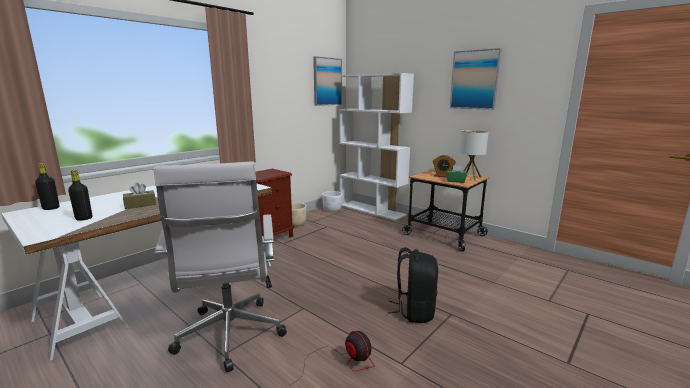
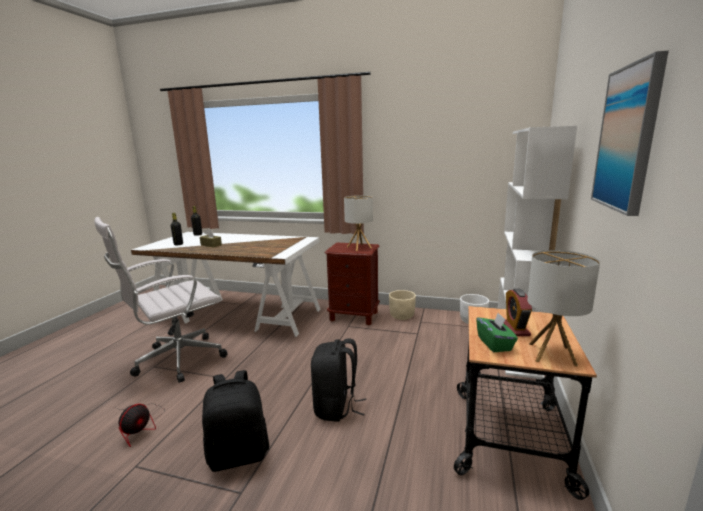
camera: 65 degrees right, 0 degrees up
picture [313,56,342,106] -> none
none -> black backpack [311,338,366,422]
none -> table lamp [344,195,373,251]

